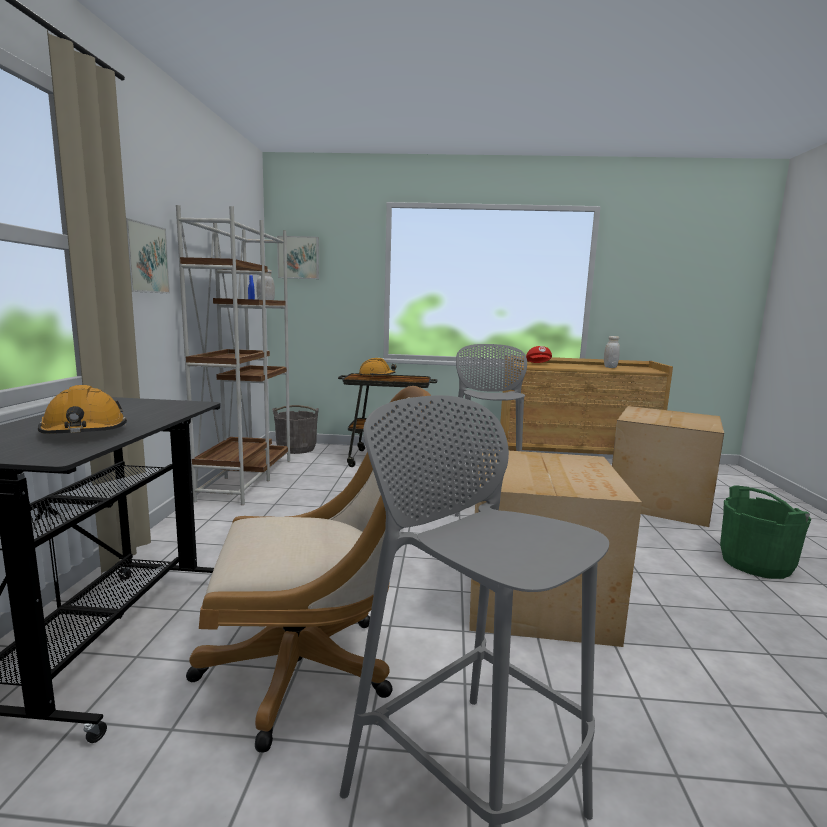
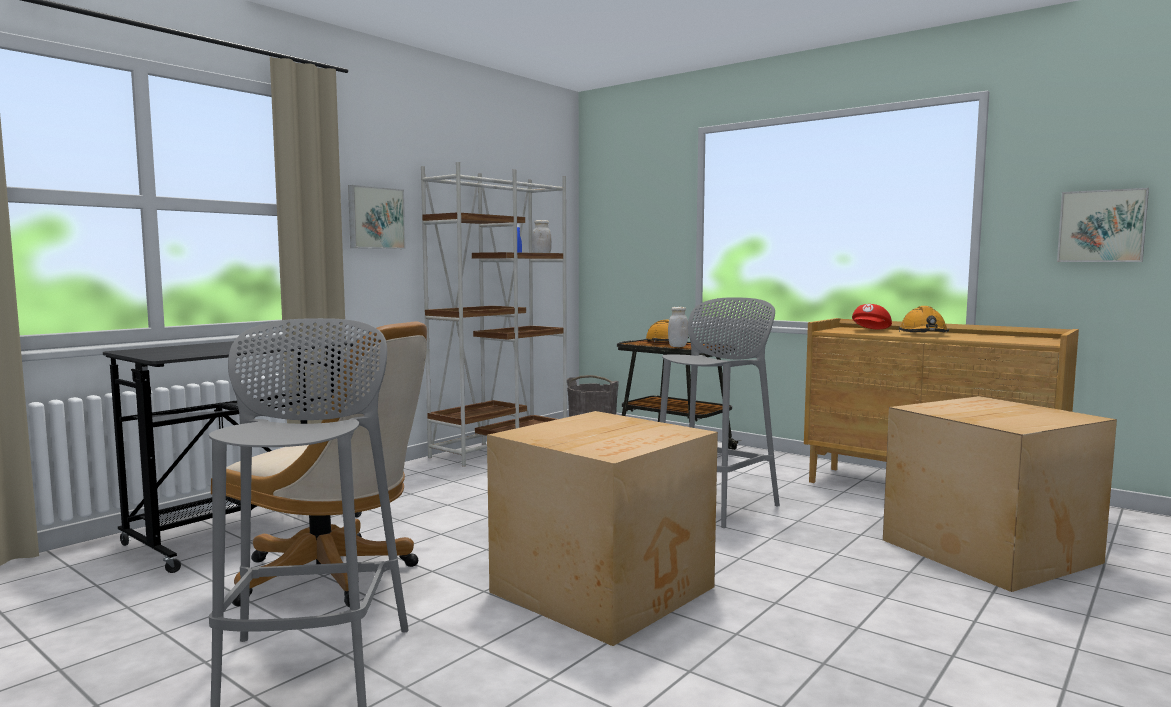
camera: 35 degrees right, 5 degrees down
orange hard hat [38,385,127,434] -> orange hard hat moved to [899,306,949,333]
picture [277,236,319,279] -> picture moved to [1057,188,1149,262]
white jar [604,336,620,368] -> white jar moved to [668,307,688,347]
green bucket [720,485,811,579] -> none

